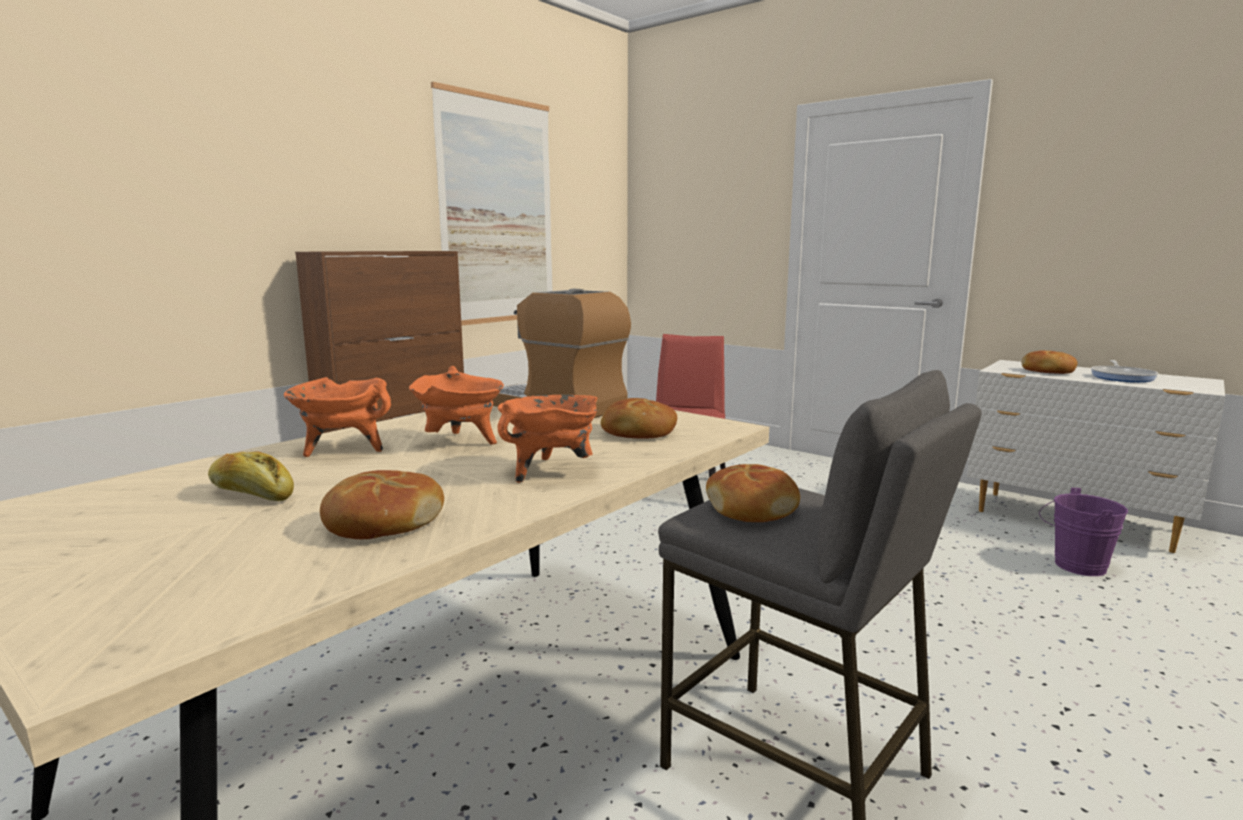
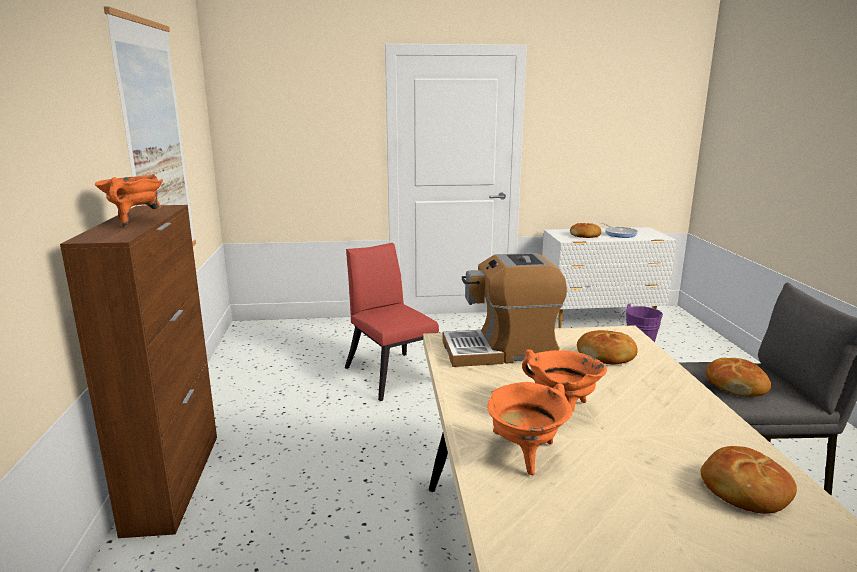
camera: 45 degrees left, 5 degrees up
bread [208,451,294,501] -> none
orange cooking pot [497,395,598,483] -> orange cooking pot moved to [95,174,163,227]

